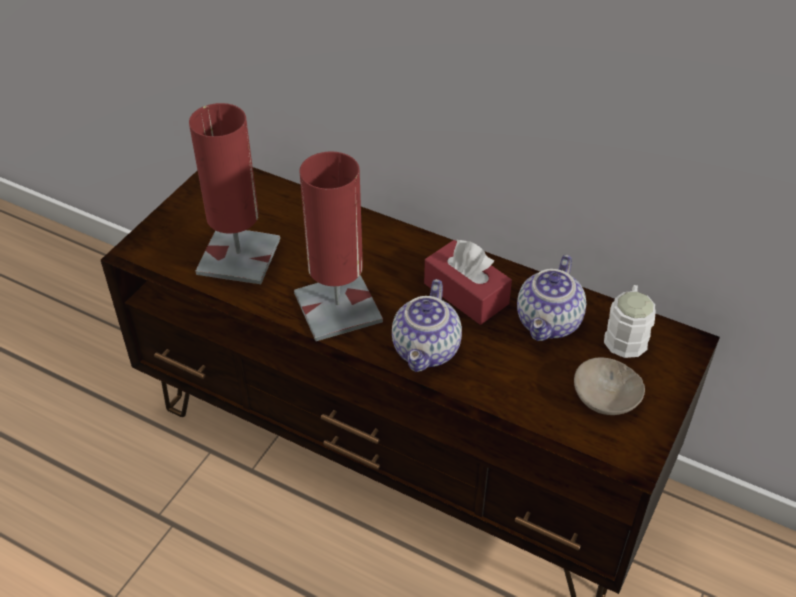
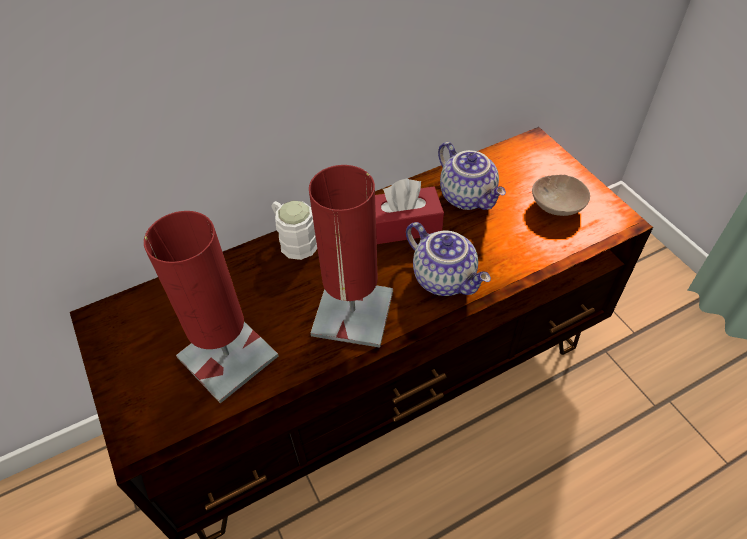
camera: 55 degrees left, 5 degrees up
white mug [604,285,656,358] -> white mug moved to [271,201,317,260]

